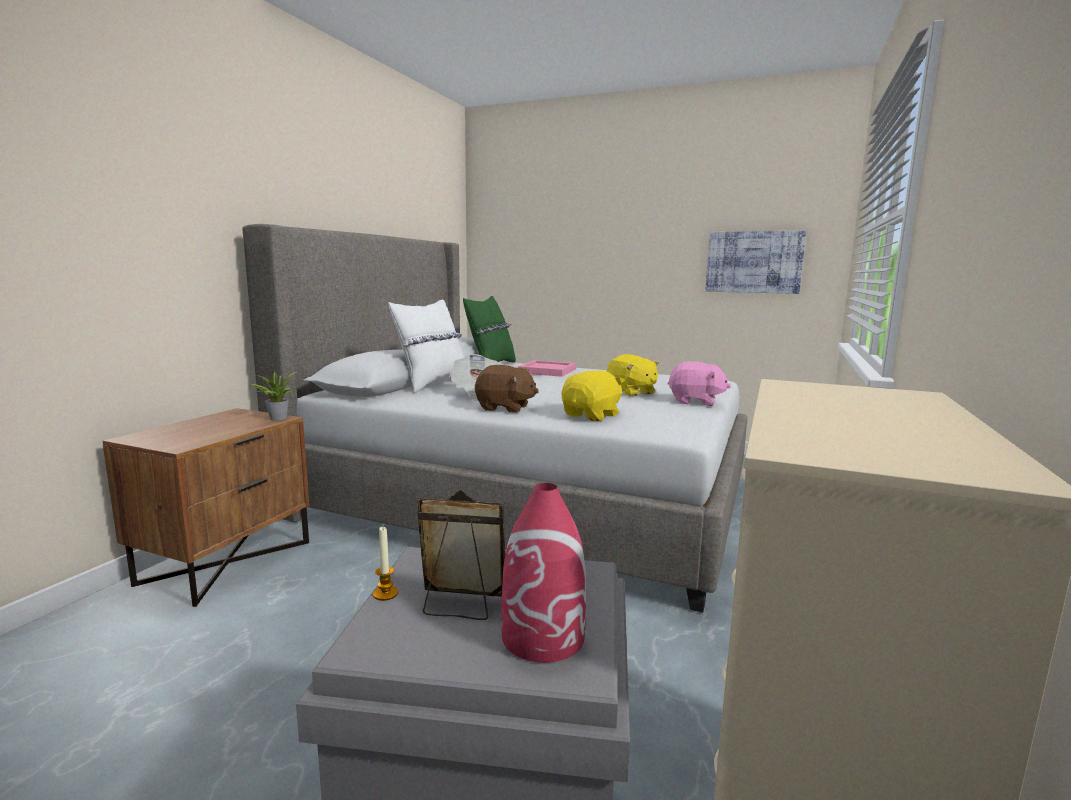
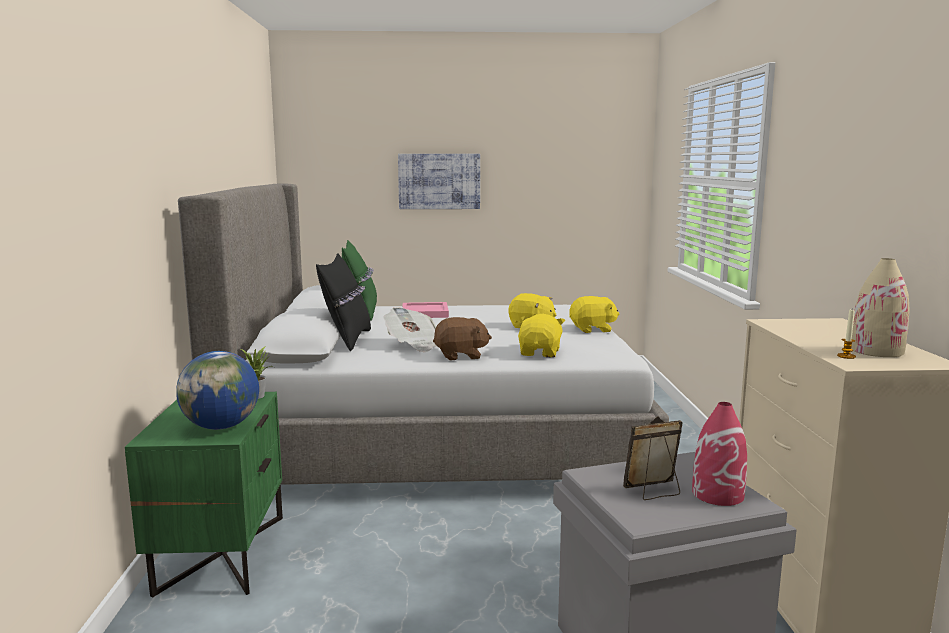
camera: 25 degrees left, 0 degrees up
brown nightstand [103,408,309,607] -> green nightstand [125,392,283,598]
candle [373,527,398,601] -> candle moved to [837,310,856,359]
white pillow [388,300,464,393] -> black pillow [316,253,371,352]
pink plush toy [668,361,731,406] -> yellow plush toy [569,296,619,333]
picture [705,231,806,294] -> picture moved to [398,154,480,209]
none -> globe [176,351,259,430]
none -> beige vase [851,258,910,357]

